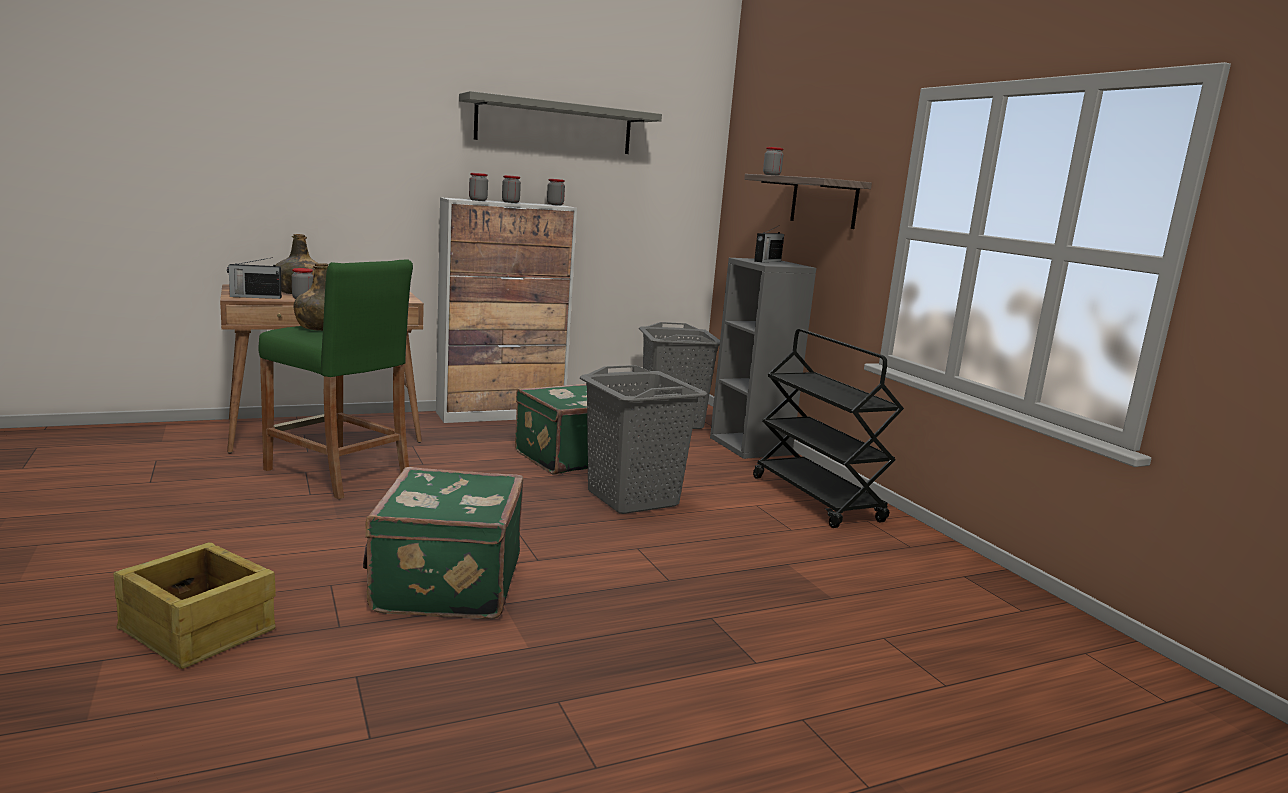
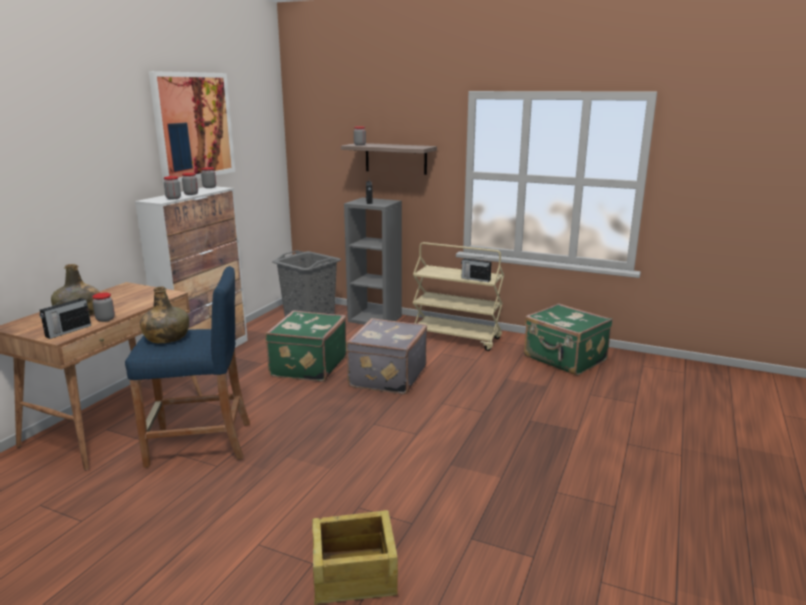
camera: 40 degrees left, 5 degrees up
green stool [258,260,413,499] -> blue stool [125,266,250,468]
green suitcase [363,467,523,619] -> green suitcase moved to [524,303,613,376]
grey shelf [459,91,662,154] -> picture [149,71,235,184]
grey laundry basket [580,365,707,514] -> grey suitcase [346,318,427,394]
black cart [753,329,904,528] -> beige cart [413,242,504,351]
none -> radio [461,257,492,282]

